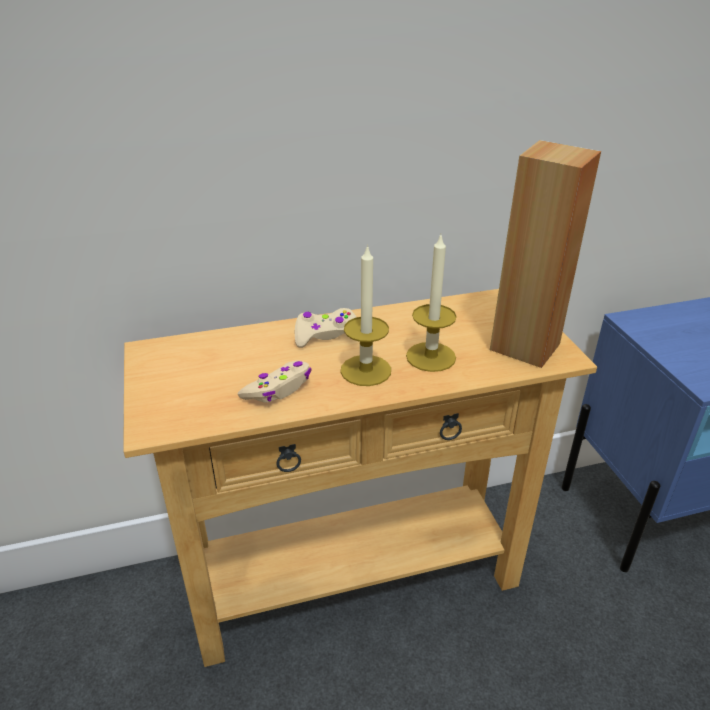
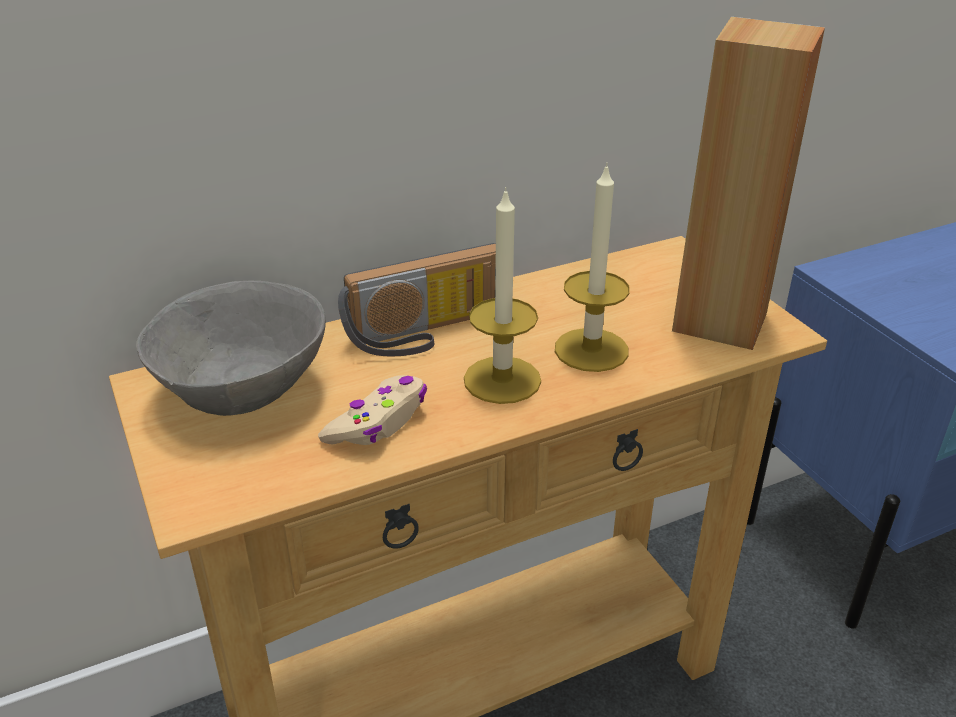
camera: 10 degrees left, 0 degrees up
beige game controller [295,308,356,348] -> radio [338,243,496,357]
none -> grey bowl [136,281,326,416]

